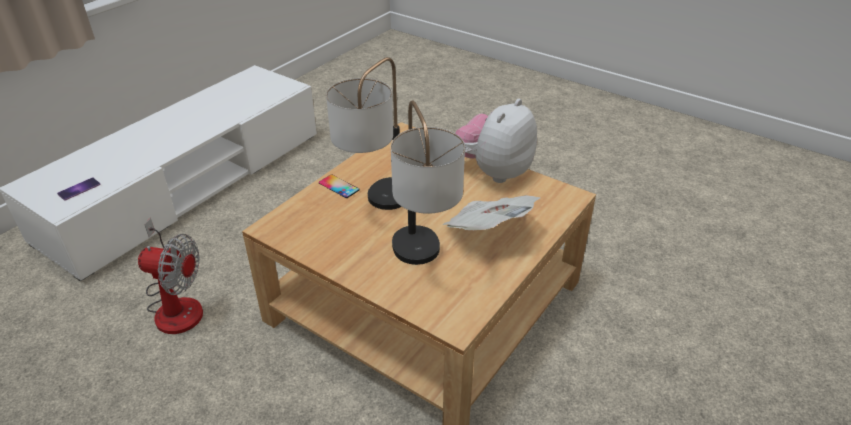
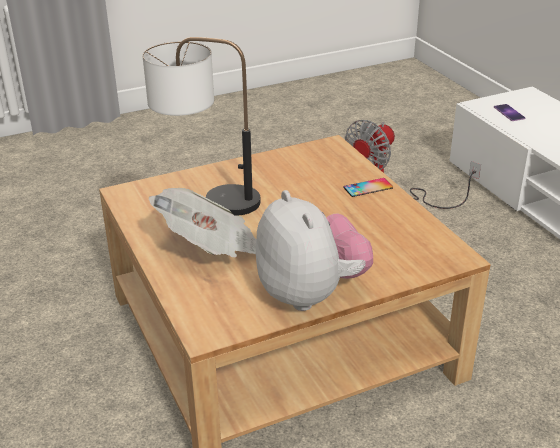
camera: 120 degrees right, 5 degrees down
table lamp [326,57,401,210] -> none

